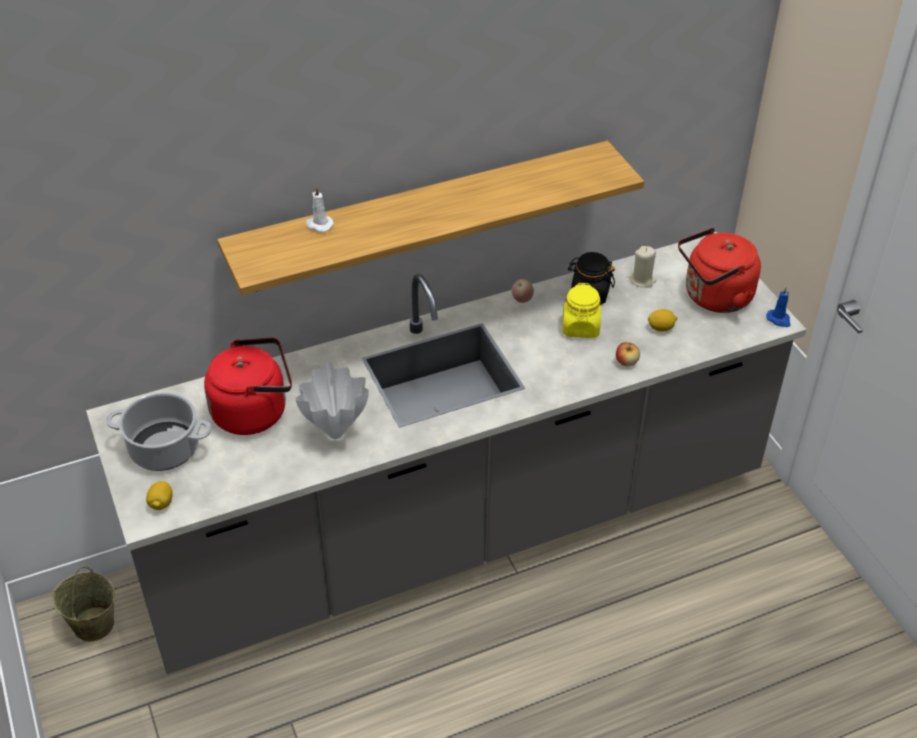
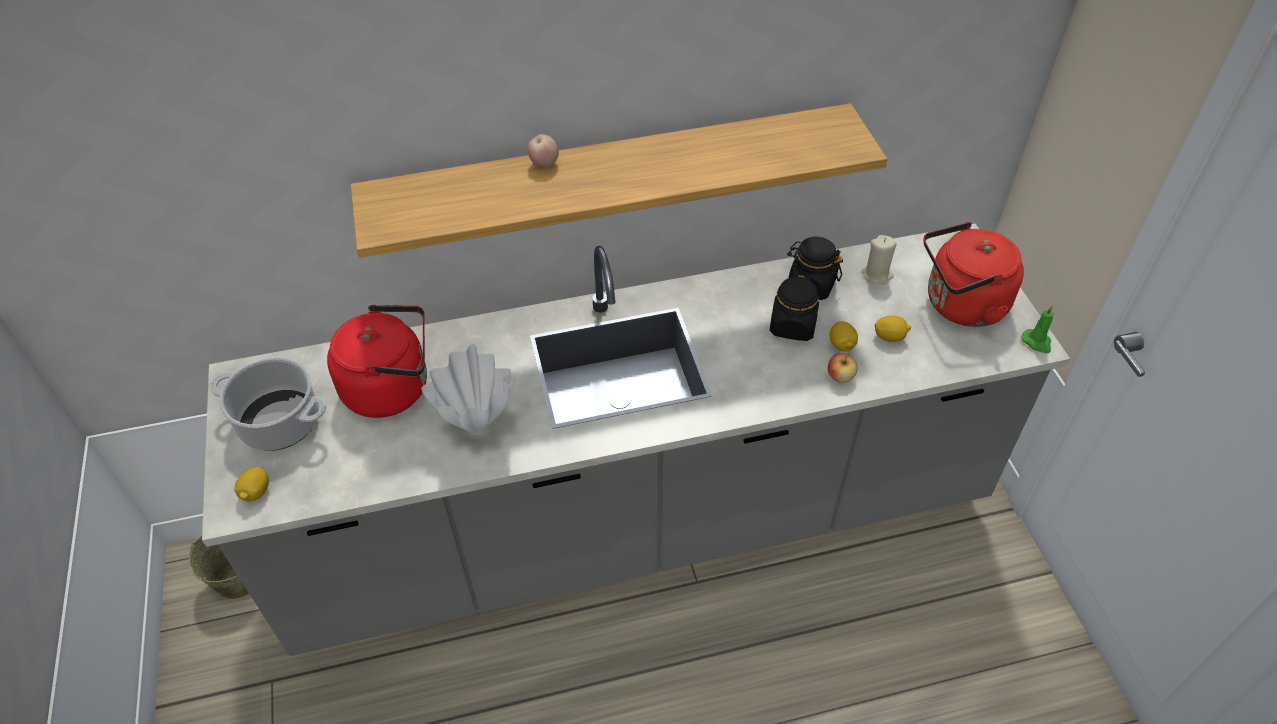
camera: 10 degrees right, 5 degrees up
white candle [305,186,334,232] -> none
apple [512,279,534,303] -> apple moved to [528,134,559,168]
yellow jar [563,283,601,338] -> black jar [770,274,819,341]
blue candle [766,287,790,327] -> green candle [1022,306,1054,353]
none -> lemon [829,321,858,351]

